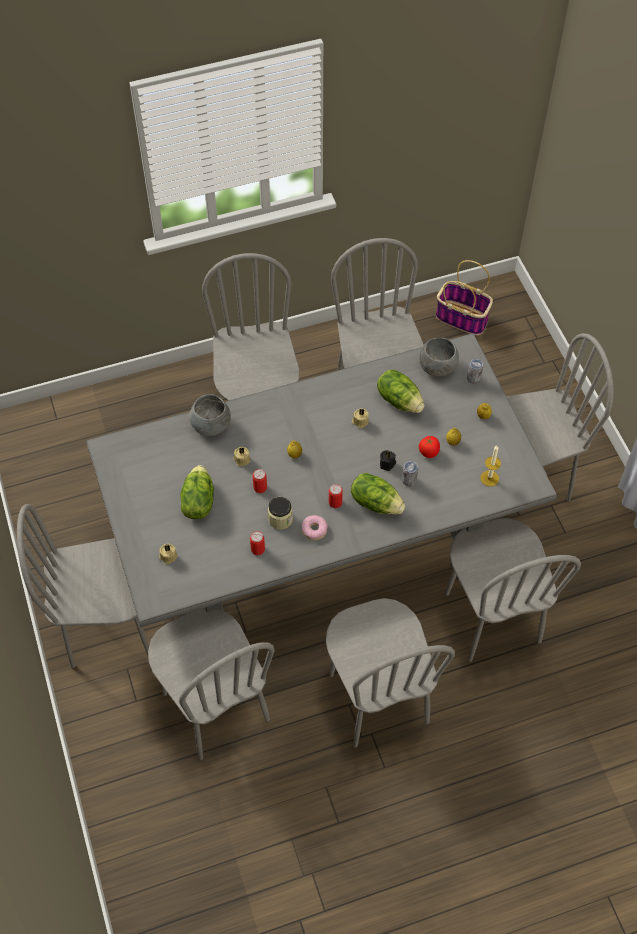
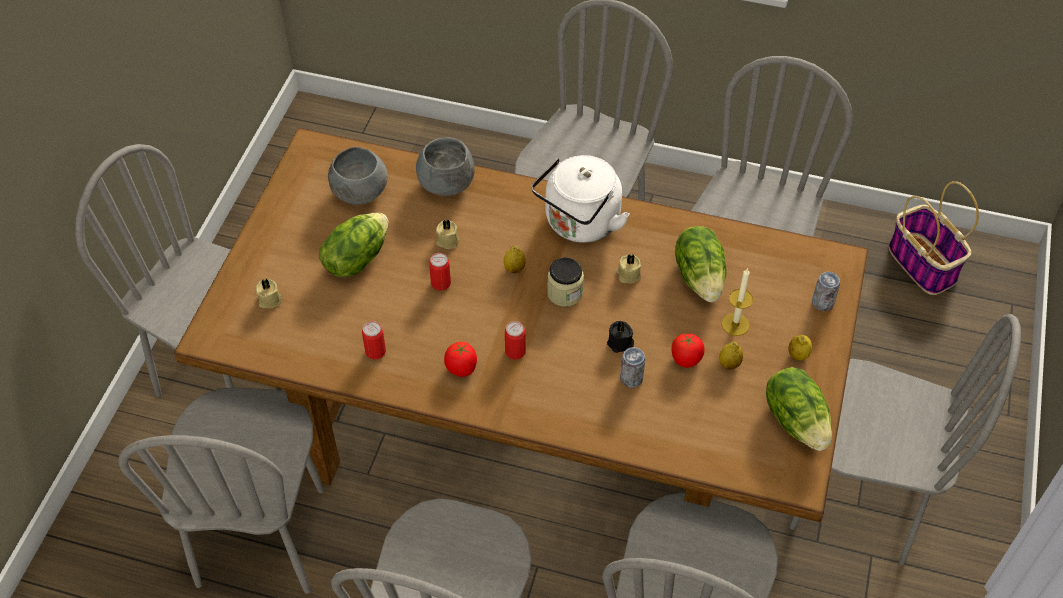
camera: 35 degrees right, 5 degrees down
grey dining table [86,333,557,627] -> brown dining table [174,128,868,522]
jar [268,497,293,530] -> jar moved to [547,257,584,307]
donut [302,515,328,540] -> tomato [444,342,477,377]
lettuce [351,473,405,514] -> lettuce moved to [766,367,832,451]
grey bowl [419,337,459,376] -> grey bowl moved to [328,147,388,205]
candle [480,446,501,486] -> candle moved to [722,268,753,336]
none -> white kettle [531,155,630,243]

